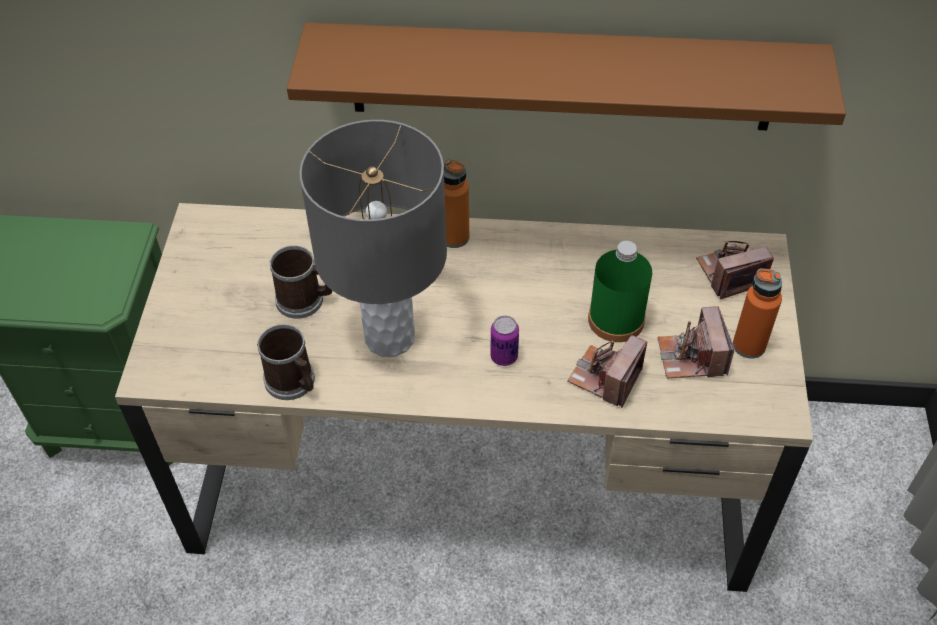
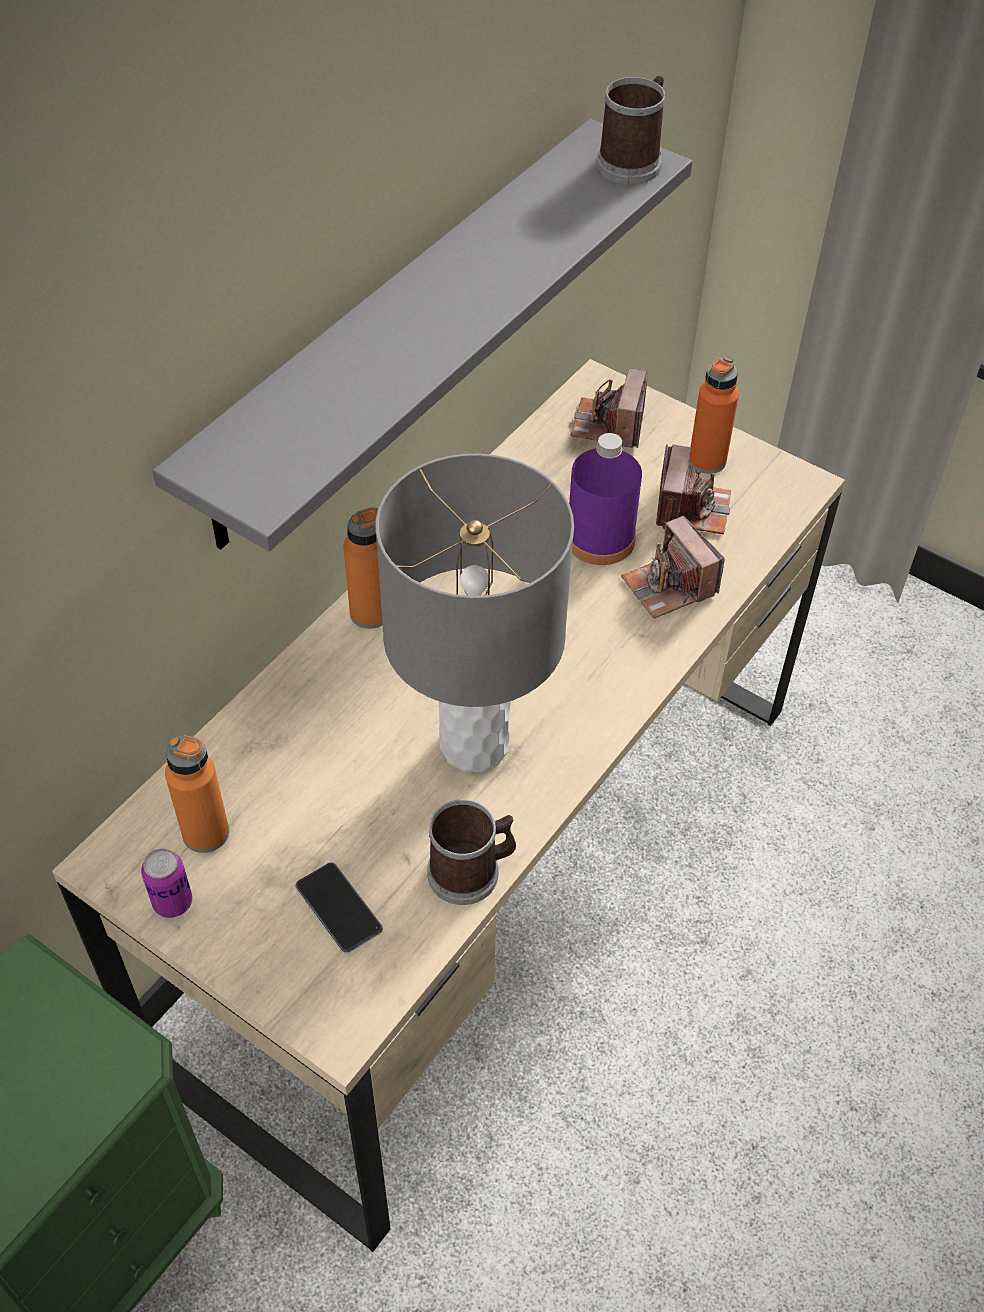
camera: 60 degrees left, 0 degrees up
mug [270,246,332,319] -> mug moved to [596,76,666,185]
brown shelf [287,23,846,130] -> grey shelf [152,119,692,551]
can [491,316,519,366] -> can moved to [141,849,192,918]
green bottle [588,241,652,342] -> purple bottle [569,433,642,565]
camera [658,306,734,378] -> camera turned 105 degrees counterclockwise [656,444,731,534]
none -> orange bottle [165,735,229,853]
none -> phone [295,862,383,954]

